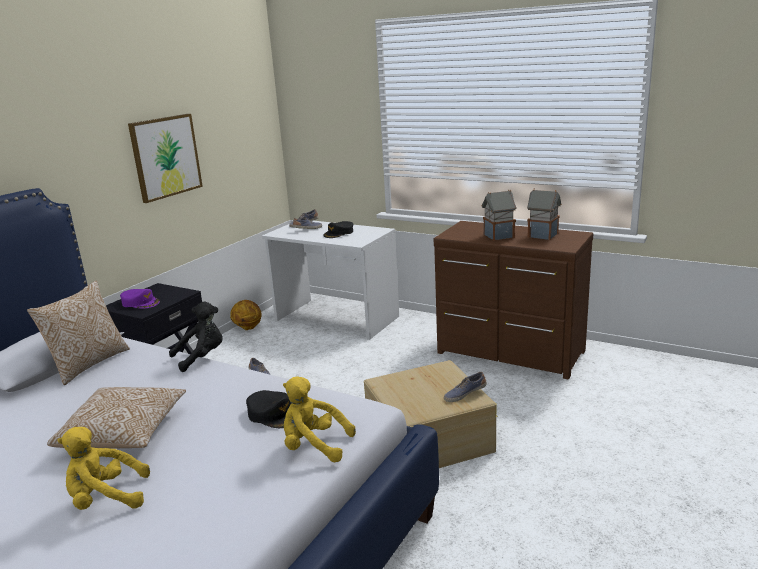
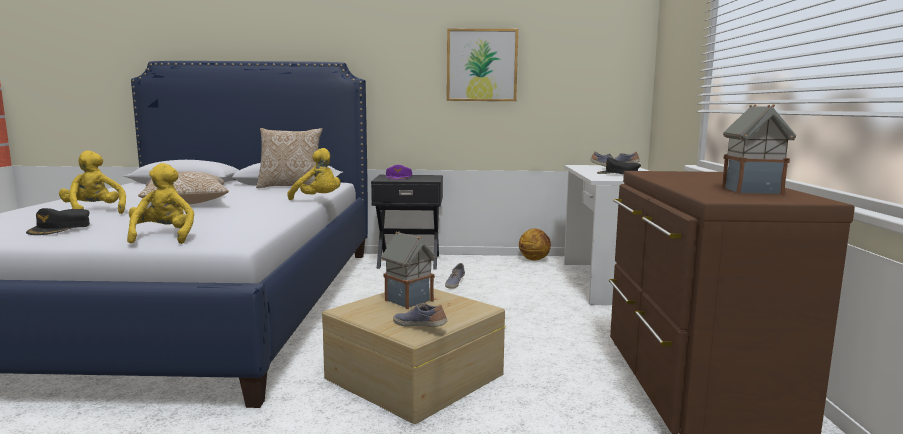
camera: 60 degrees right, 10 degrees down
black plush toy [169,302,223,372] -> yellow plush toy [287,148,340,200]
black cap [246,390,291,428] -> black cap moved to [26,208,90,235]
toy house [481,190,517,241] -> toy house moved to [381,231,436,309]

